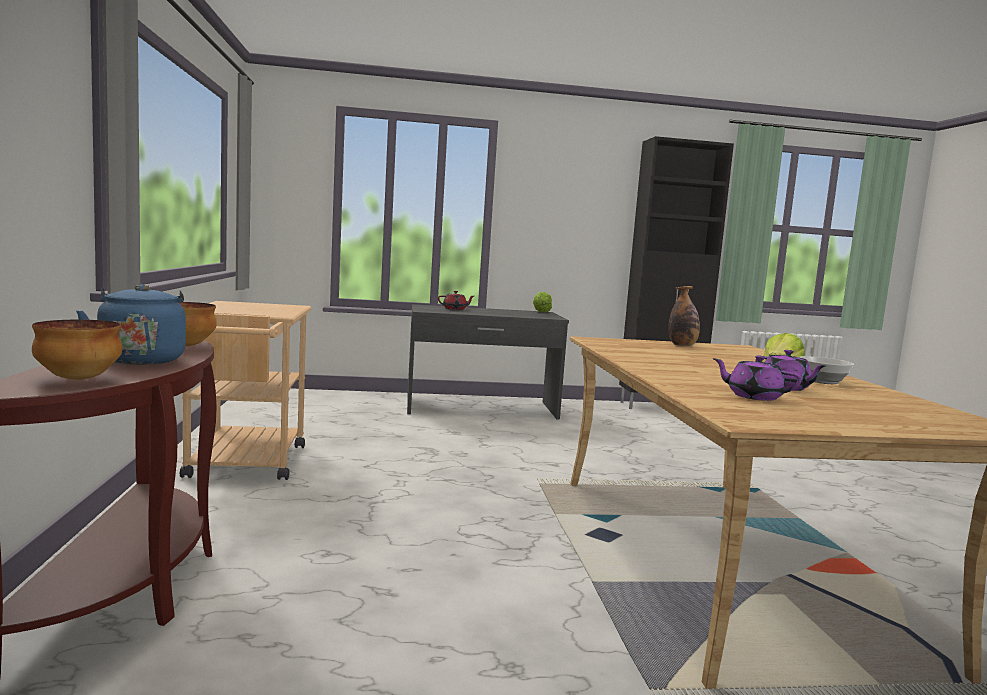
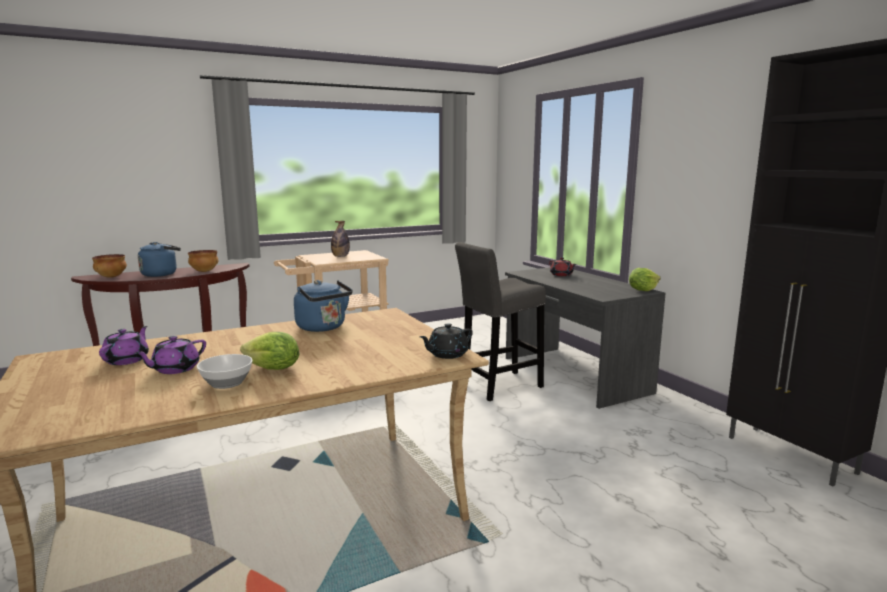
camera: 70 degrees right, 5 degrees up
bottle [668,286,700,346] -> bottle moved to [331,221,350,257]
none -> blue kettle [294,280,352,332]
none -> black teapot [420,323,473,359]
none -> grey stool [455,242,546,401]

